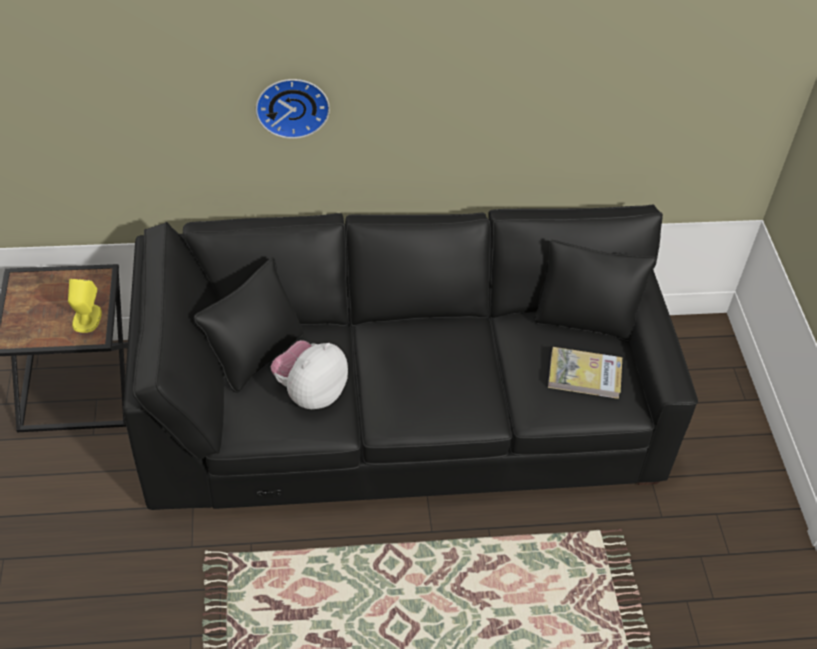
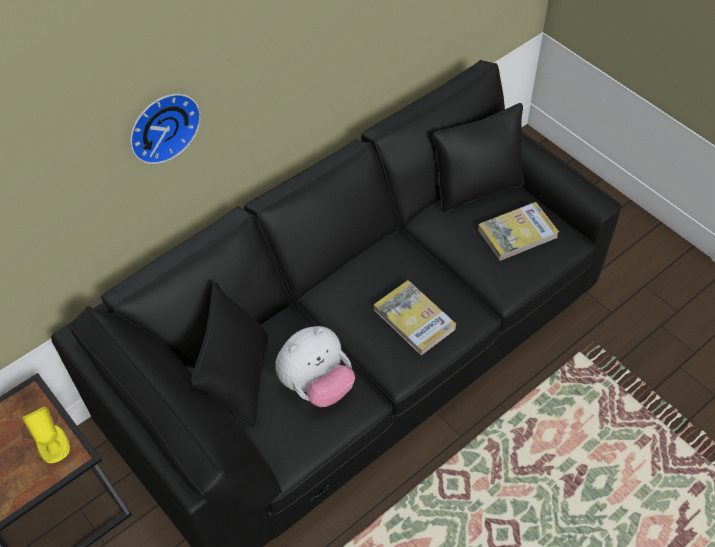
camera: 30 degrees left, 5 degrees up
plush toy [271,340,348,409] -> plush toy turned 135 degrees counterclockwise [275,326,355,407]
none -> book [374,280,456,355]

